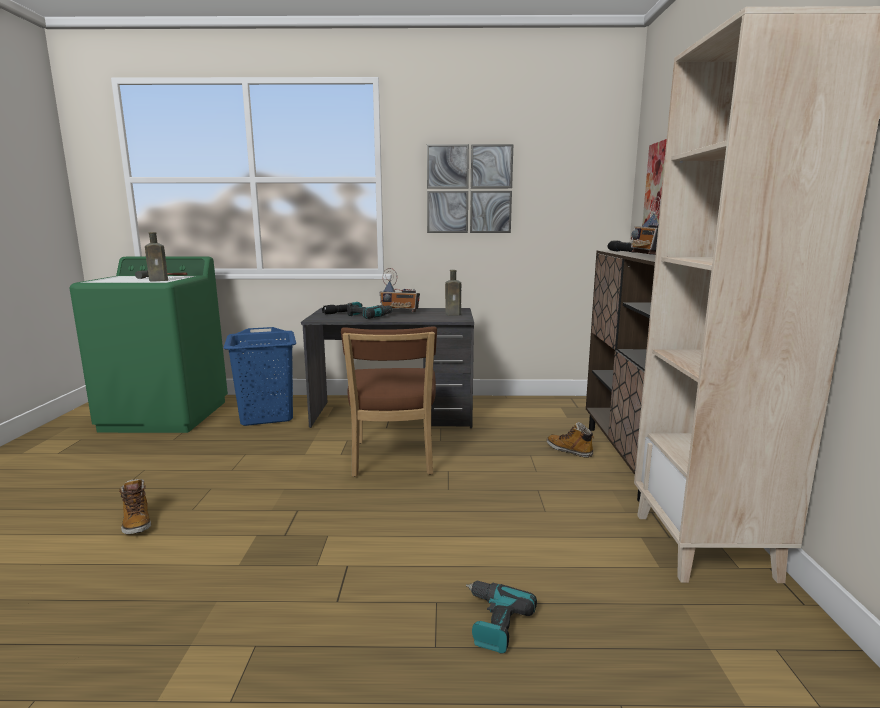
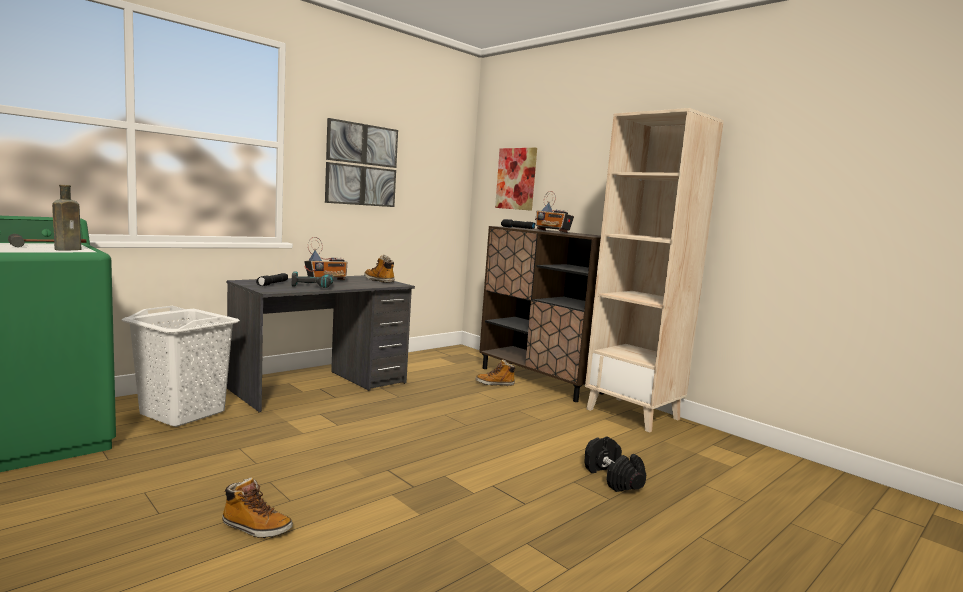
camera: 45 degrees left, 5 degrees down
blue laundry basket [224,327,296,426] -> white laundry basket [122,306,240,427]
brown chair [341,327,437,477] -> none
brown bottle [445,270,461,315] -> boot [364,255,395,283]
power drill [466,581,537,654] -> black dumbbell [584,437,646,492]

